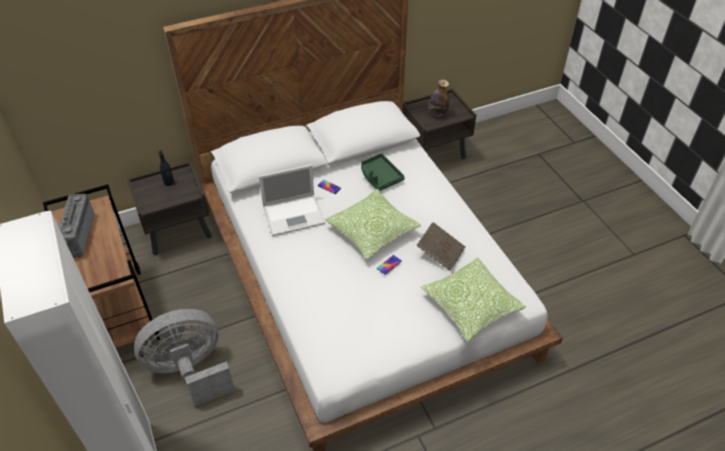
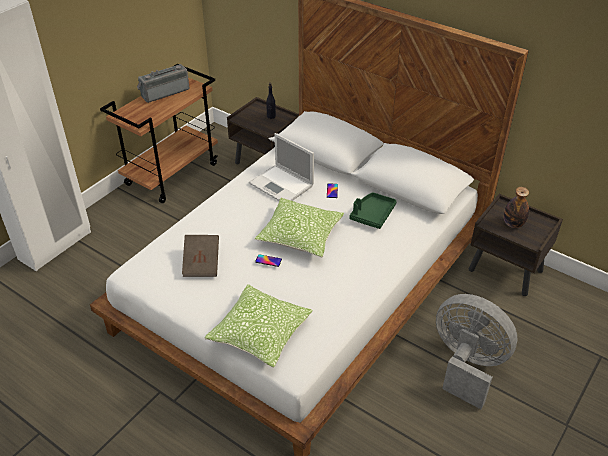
camera: 60 degrees right, 5 degrees down
grey fan [134,309,235,407] -> grey fan moved to [436,294,517,409]
brown book [416,222,465,271] -> brown book moved to [182,235,219,277]

